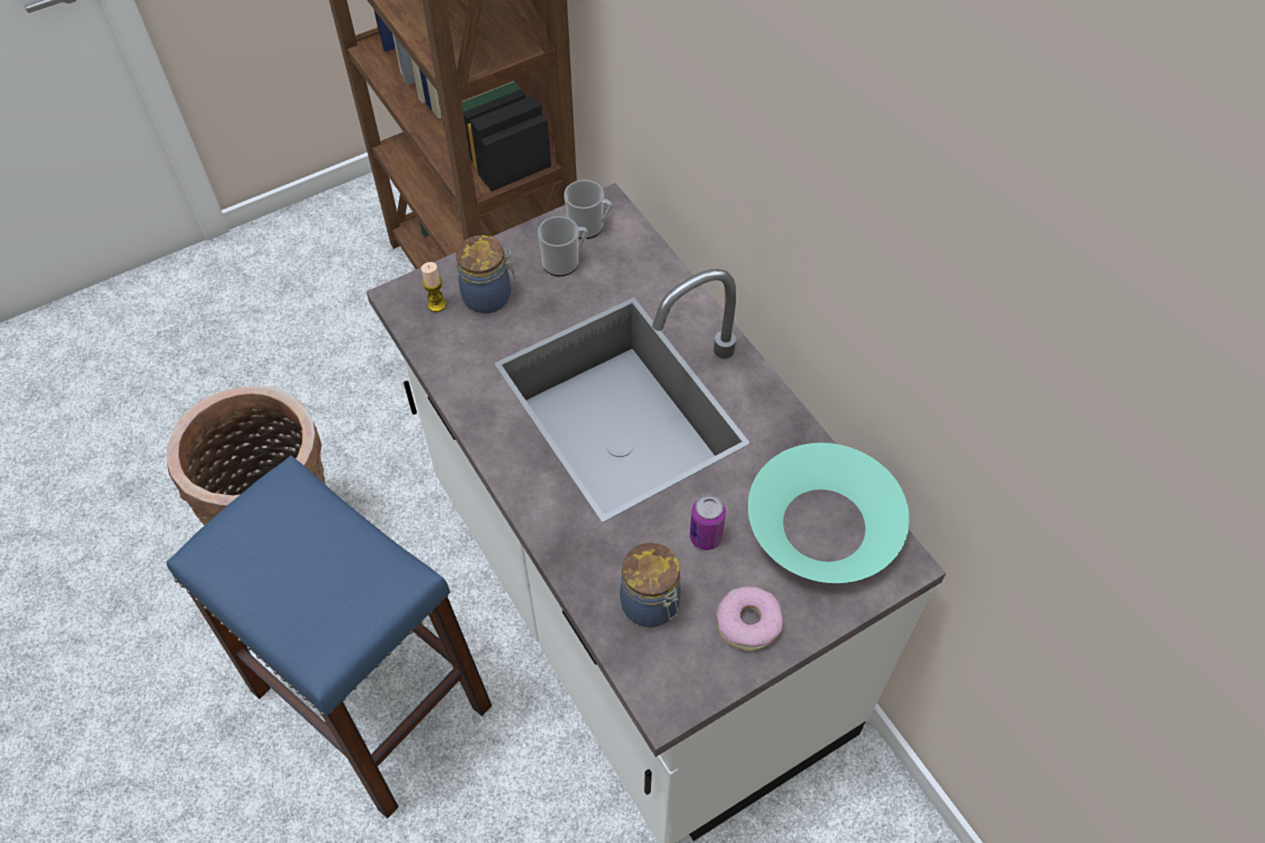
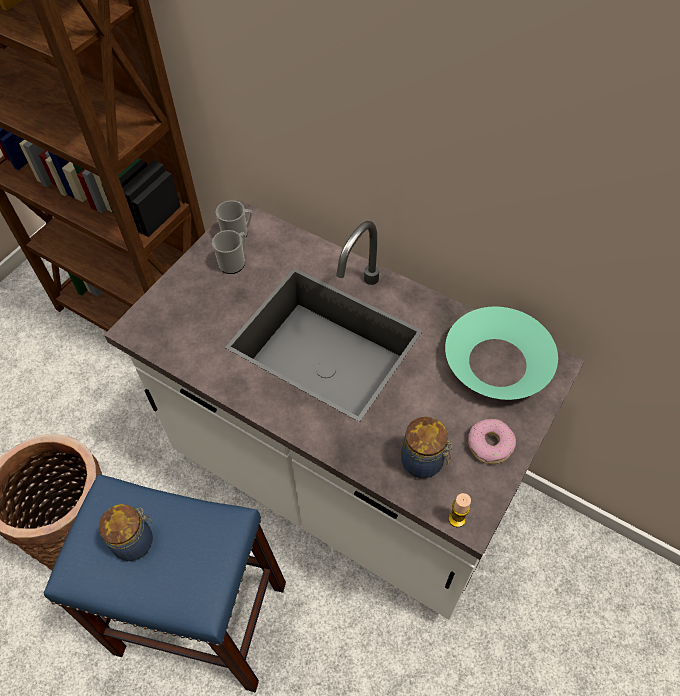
camera: 25 degrees left, 0 degrees up
candle [421,262,447,312] -> candle moved to [448,493,471,527]
jar [456,235,515,314] -> jar moved to [99,504,153,561]
can [690,495,726,550] -> none

